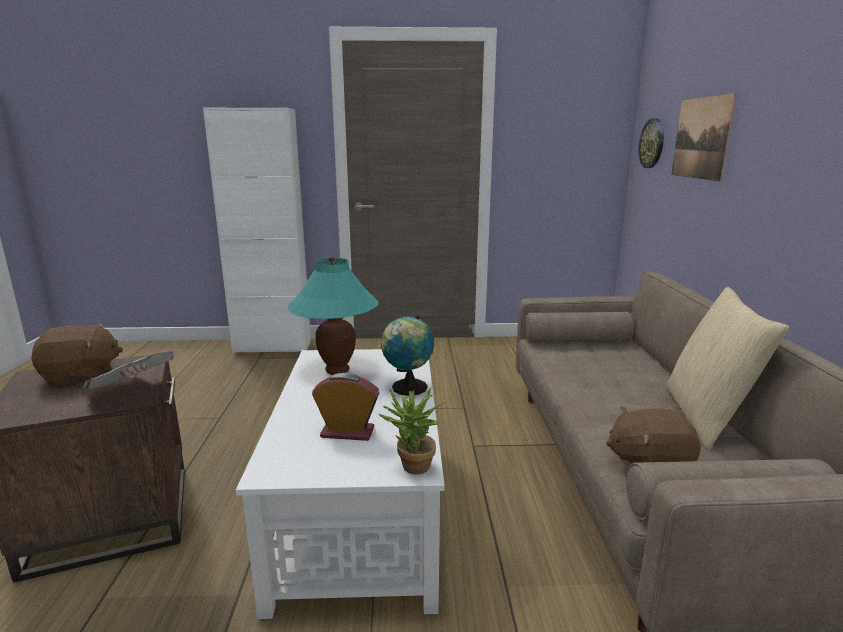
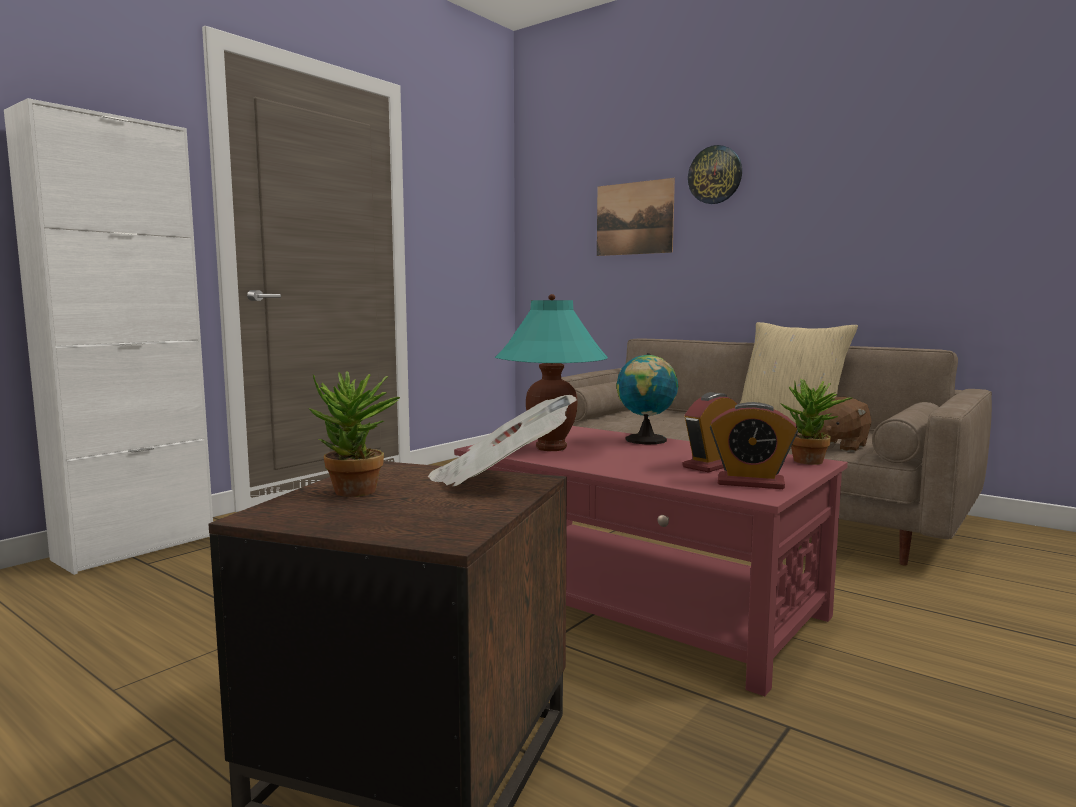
camera: 50 degrees left, 10 degrees down
brown plush toy [31,323,123,386] -> potted plant [309,371,400,497]
white coffee table [236,349,445,619] -> red coffee table [454,426,848,696]
wall clock [639,118,664,168] -> wall clock moved to [688,145,742,204]
none -> alarm clock [710,402,798,489]

